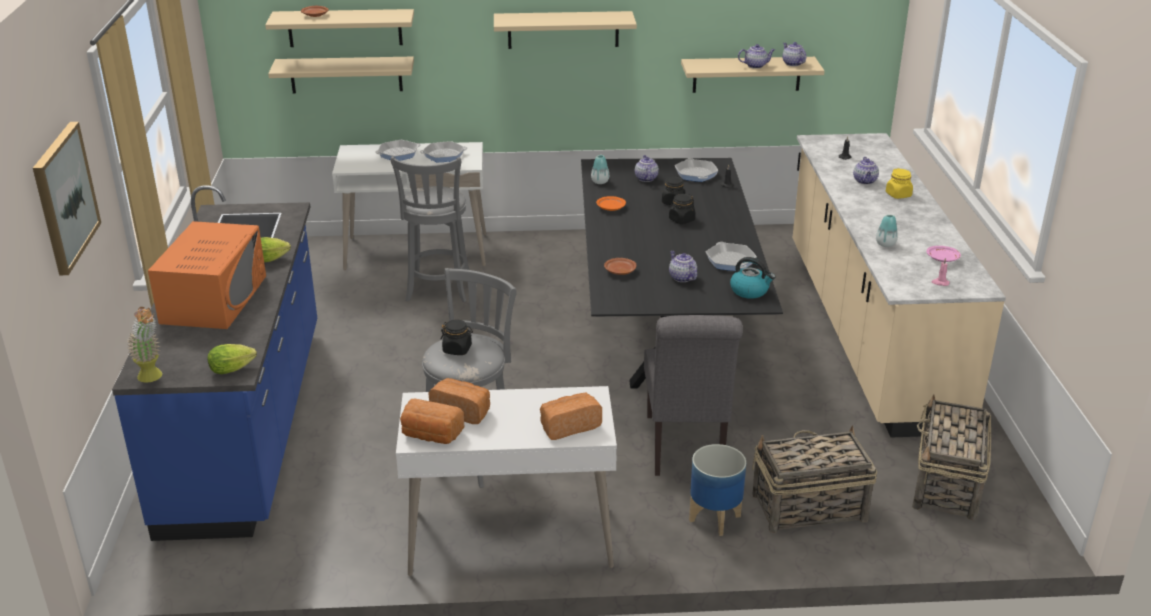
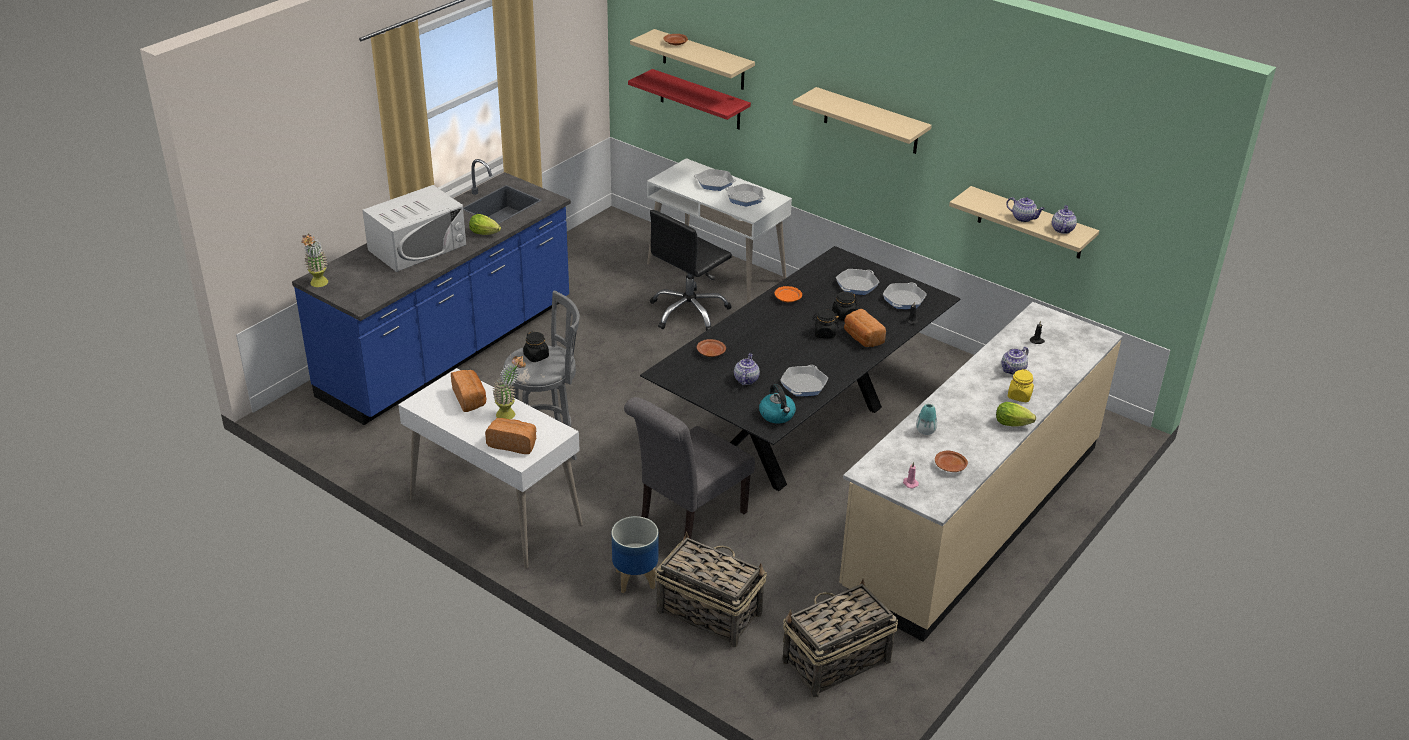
camera: 40 degrees right, 5 degrees up
picture [33,122,101,275] -> none
orange microwave [148,221,266,329] -> white microwave [362,185,466,272]
lettuce [207,344,257,374] -> lettuce moved to [996,402,1036,426]
beige shelf [268,57,414,93] -> red shelf [628,69,751,130]
grey stool [390,156,469,302] -> black office chair [650,210,732,331]
bread [400,399,465,444] -> bread moved to [844,309,886,347]
vase [591,155,609,184] -> none
teapot [635,155,659,182] -> frying pan [836,269,879,295]
pink plate [926,246,961,262] -> brown plate [935,450,968,472]
none -> potted plant [492,356,526,420]

